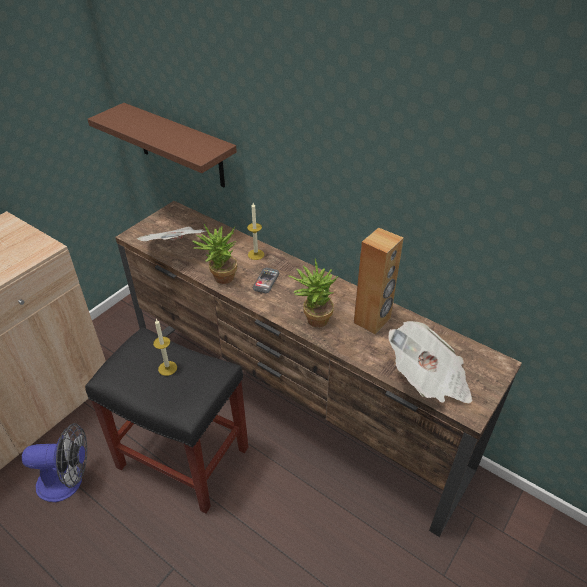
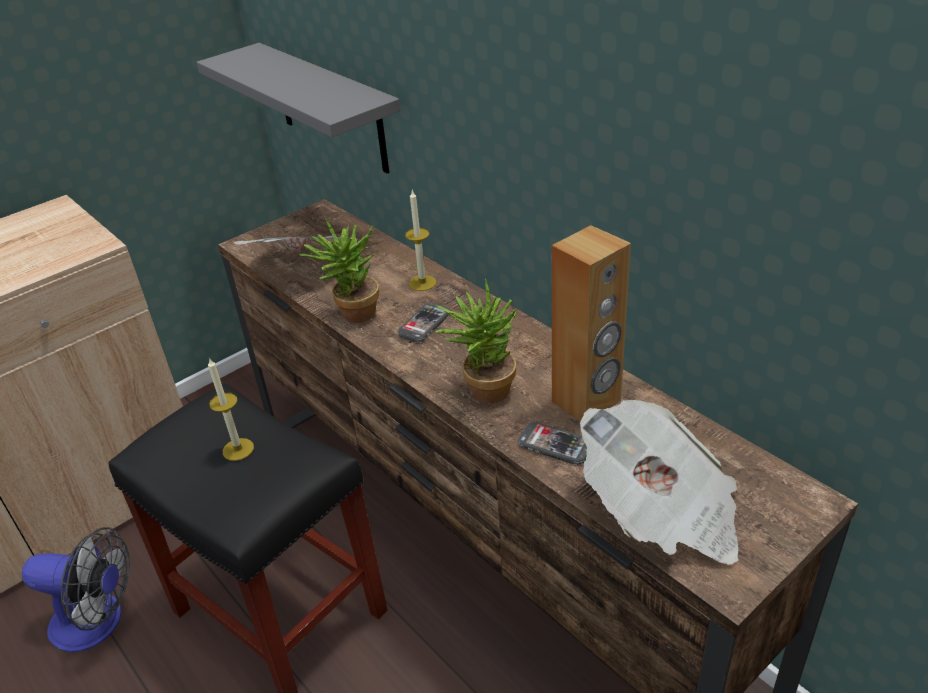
camera: 15 degrees right, 5 degrees down
brown shelf [88,103,237,187] -> grey shelf [196,43,400,174]
none -> phone [518,422,587,465]

